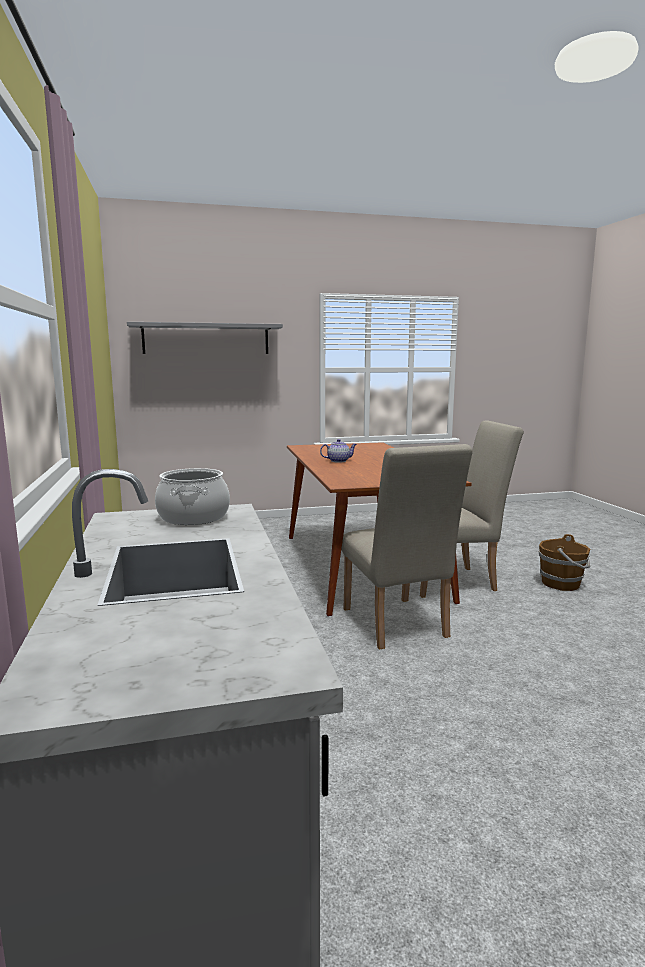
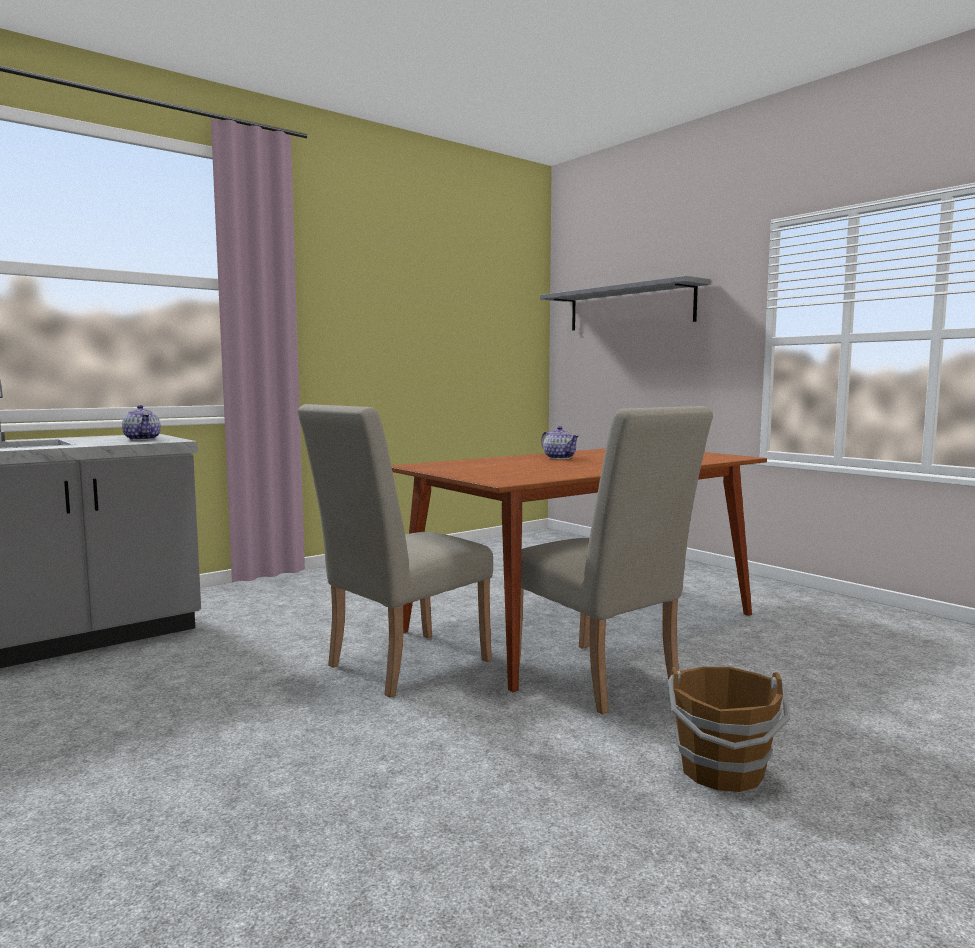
camera: 65 degrees right, 5 degrees down
cooking pot [155,468,230,525] -> teapot [122,405,161,440]

